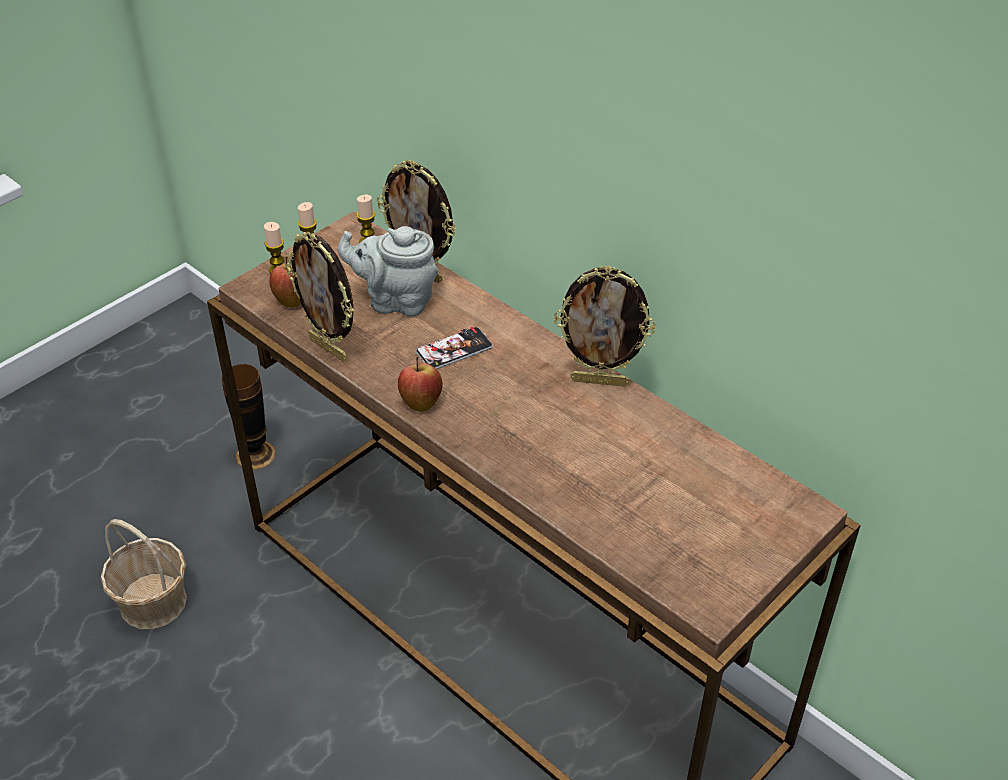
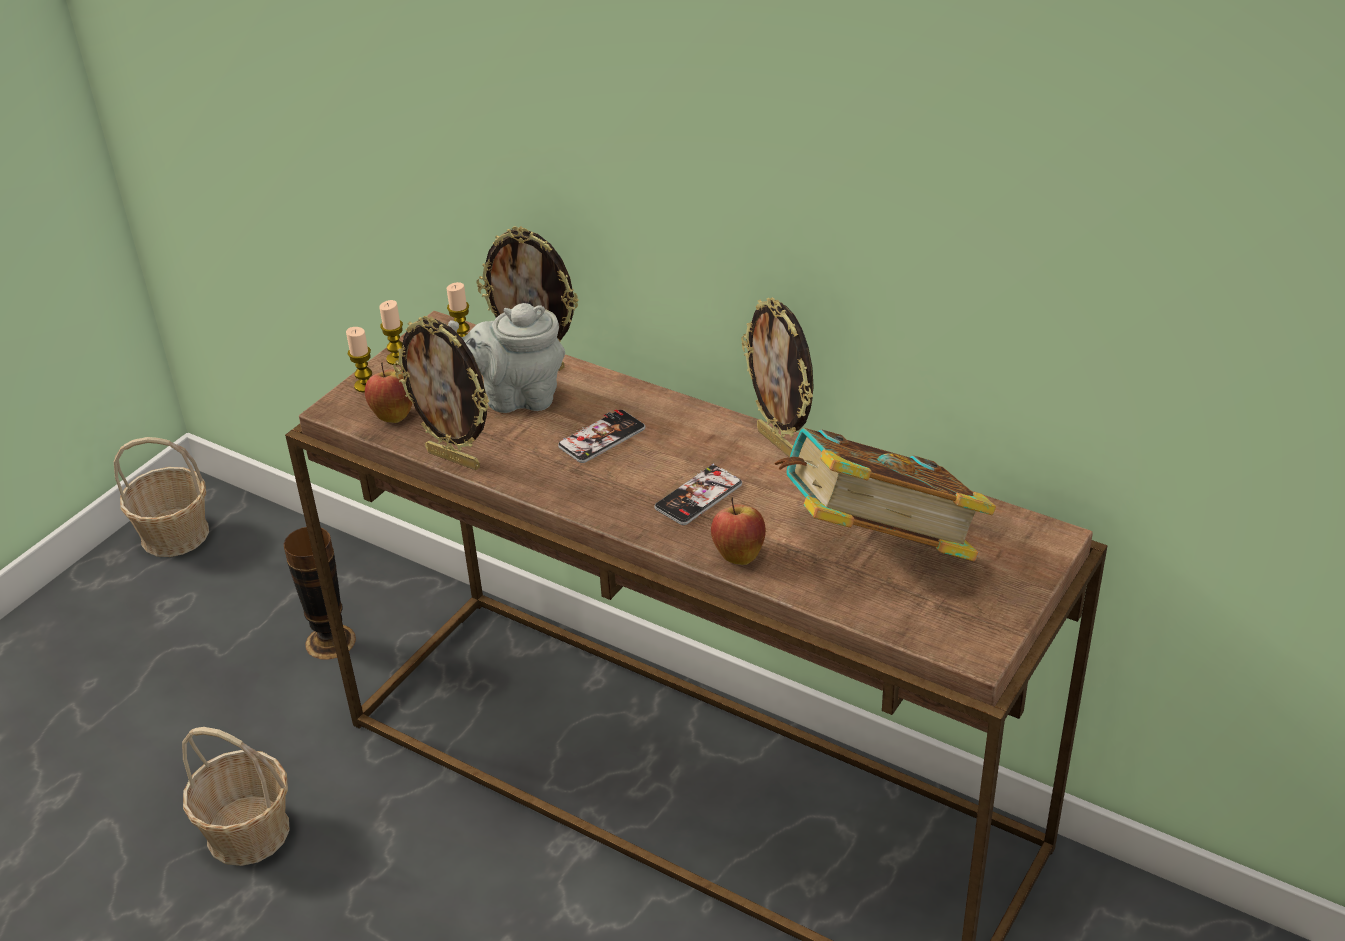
camera: 10 degrees left, 5 degrees down
apple [398,357,443,412] -> apple moved to [711,497,766,565]
picture frame [554,265,656,387] -> picture frame turned 60 degrees clockwise [741,298,814,457]
none -> basket [114,437,209,557]
none -> phone [654,464,742,525]
none -> book [775,428,996,561]

